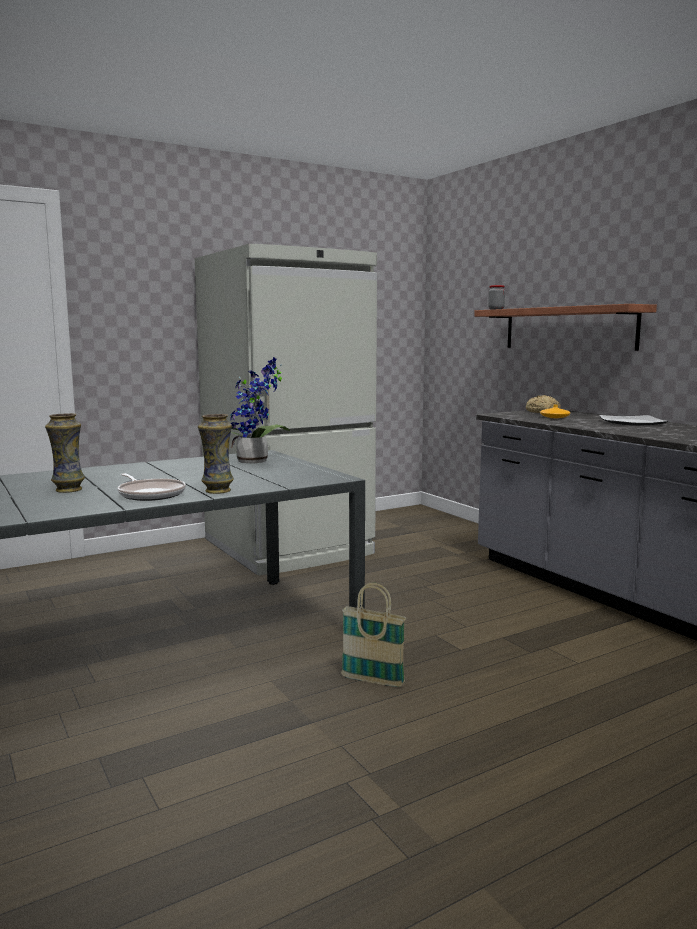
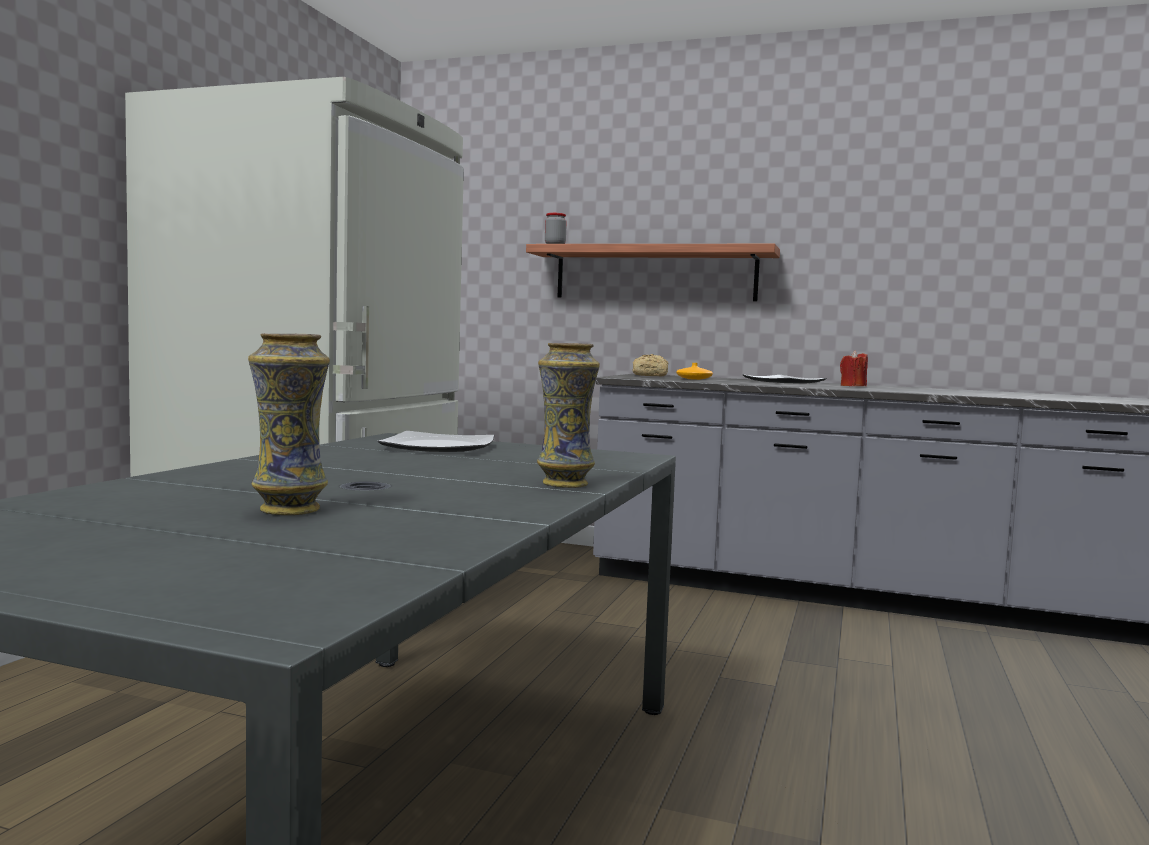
camera: 40 degrees left, 5 degrees down
frying pan [117,473,186,501] -> none
potted plant [230,357,290,464] -> plate [378,431,494,452]
basket [341,583,406,687] -> none
none -> red candle [840,351,868,386]

